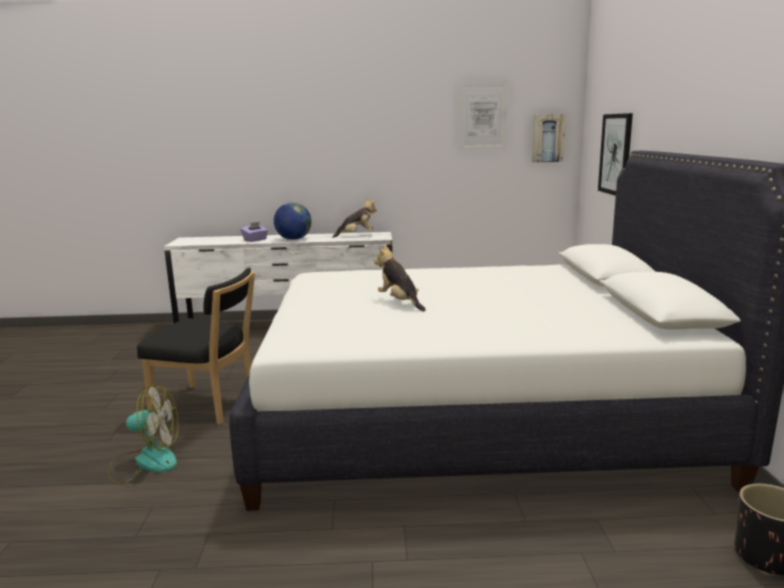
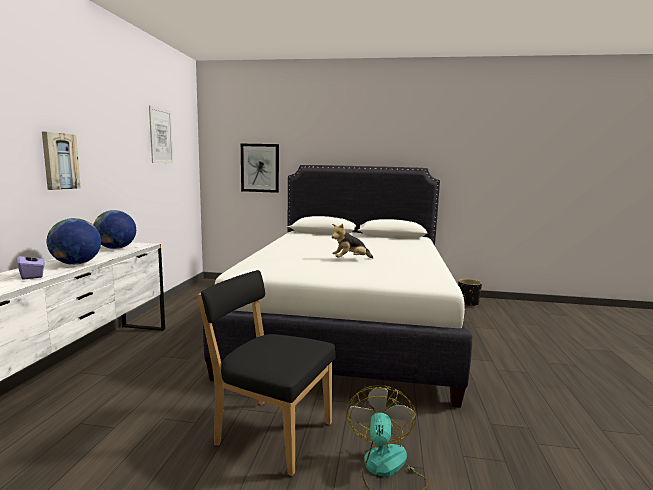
camera: 80 degrees left, 5 degrees down
black chair [137,268,255,425] -> black chair turned 90 degrees counterclockwise [197,270,336,476]
plush toy [332,199,377,238] -> globe [93,210,136,249]
picture [532,114,566,163] -> picture moved to [42,132,81,190]

